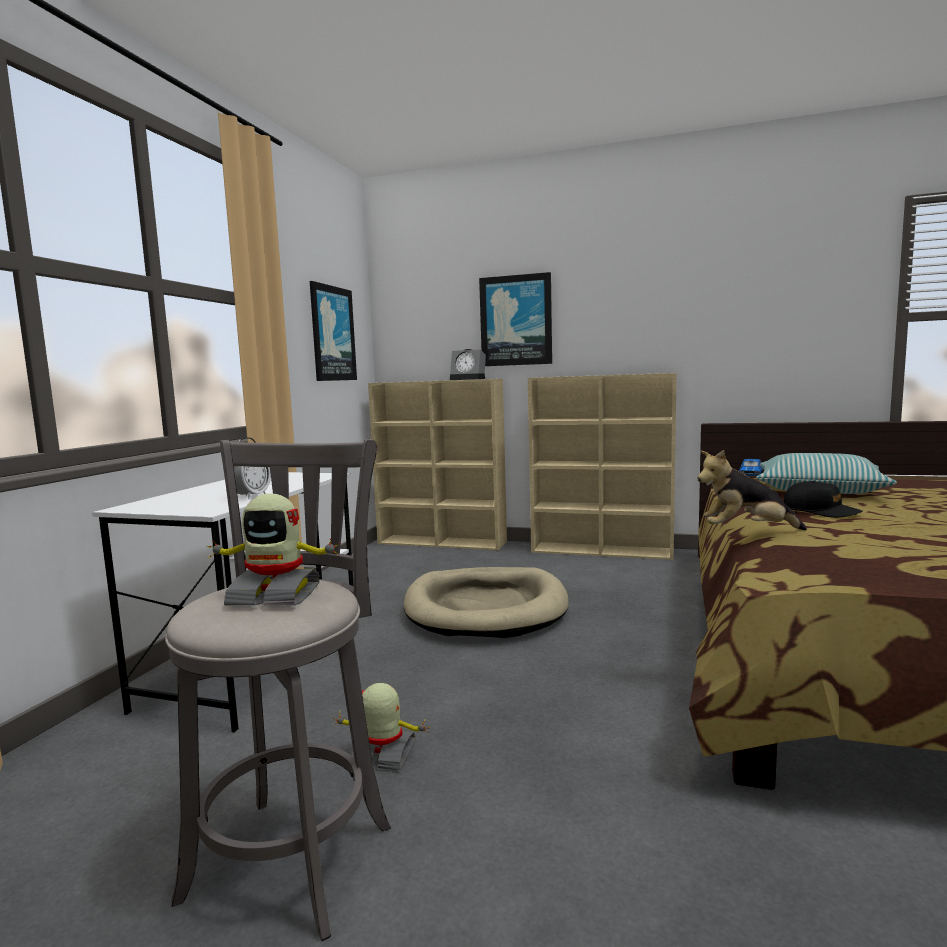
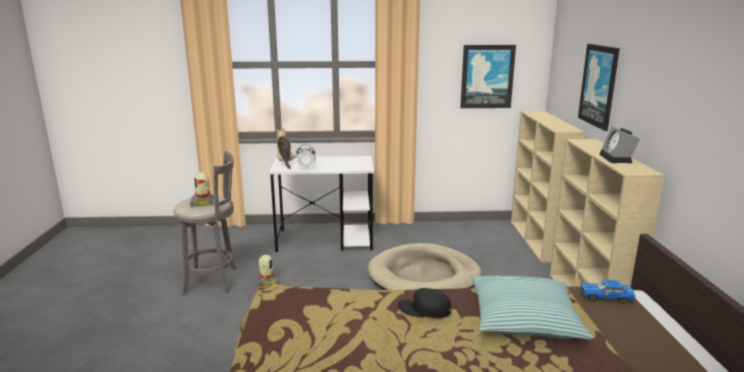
camera: 70 degrees right, 10 degrees up
alarm clock [450,349,486,380] -> alarm clock moved to [599,126,640,163]
plush toy [697,450,807,530] -> plush toy moved to [276,128,296,169]
black cap [783,481,863,518] -> black cap turned 75 degrees clockwise [398,288,451,318]

